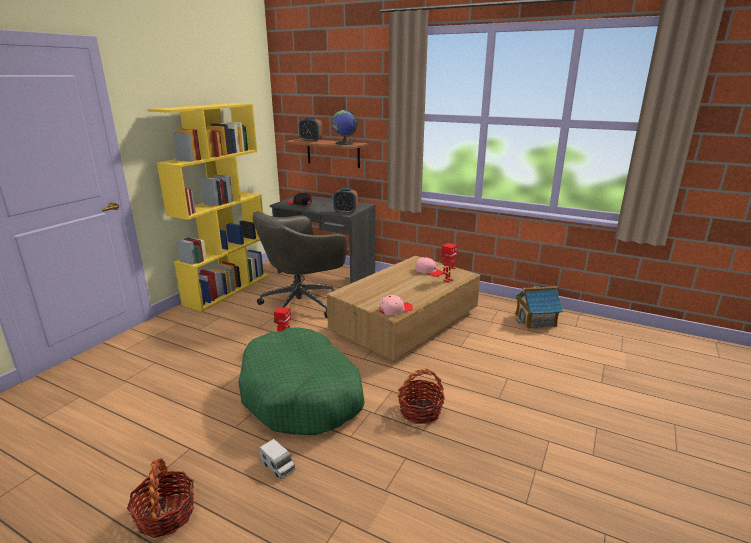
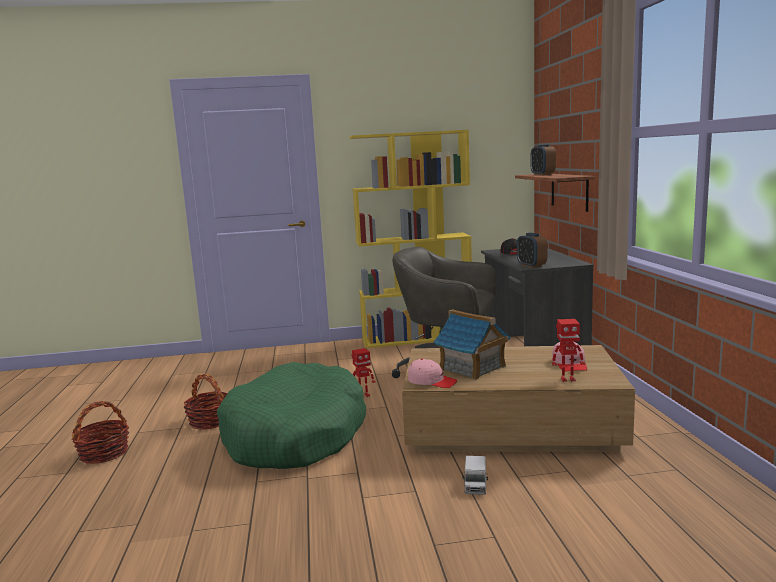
camera: 55 degrees right, 10 degrees down
toy truck [260,439,295,479] -> toy truck moved to [463,456,488,495]
globe [332,110,358,145] -> none
basket [398,369,445,424] -> basket moved to [184,374,227,430]
toy house [515,286,563,329] -> toy house moved to [434,309,511,380]

